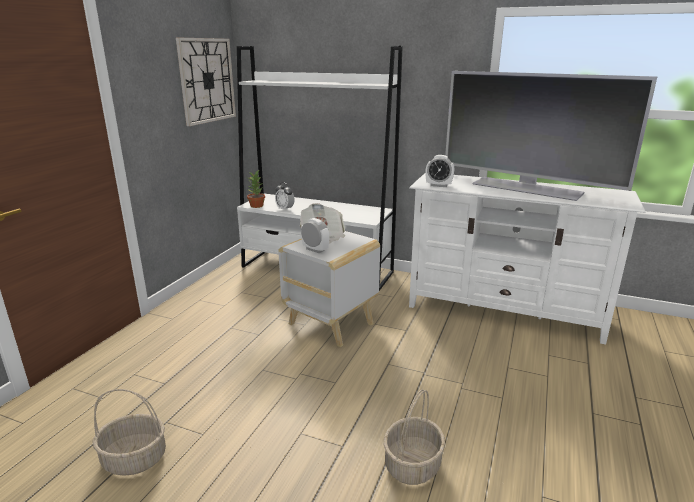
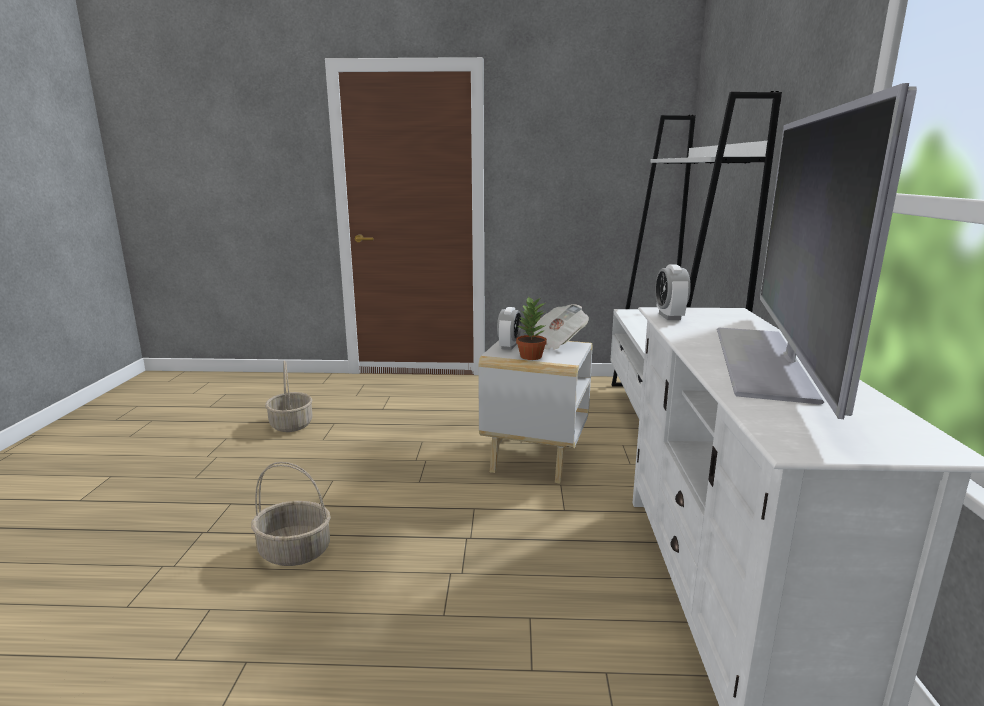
camera: 70 degrees right, 5 degrees down
wall clock [176,37,236,126] -> none
potted plant [247,169,265,208] -> potted plant moved to [516,296,547,360]
alarm clock [275,182,295,211] -> none

